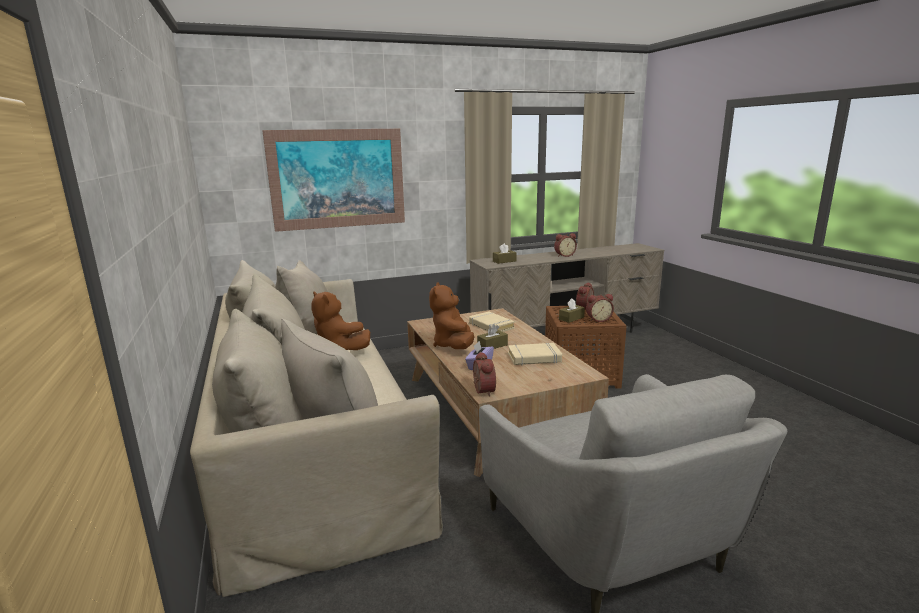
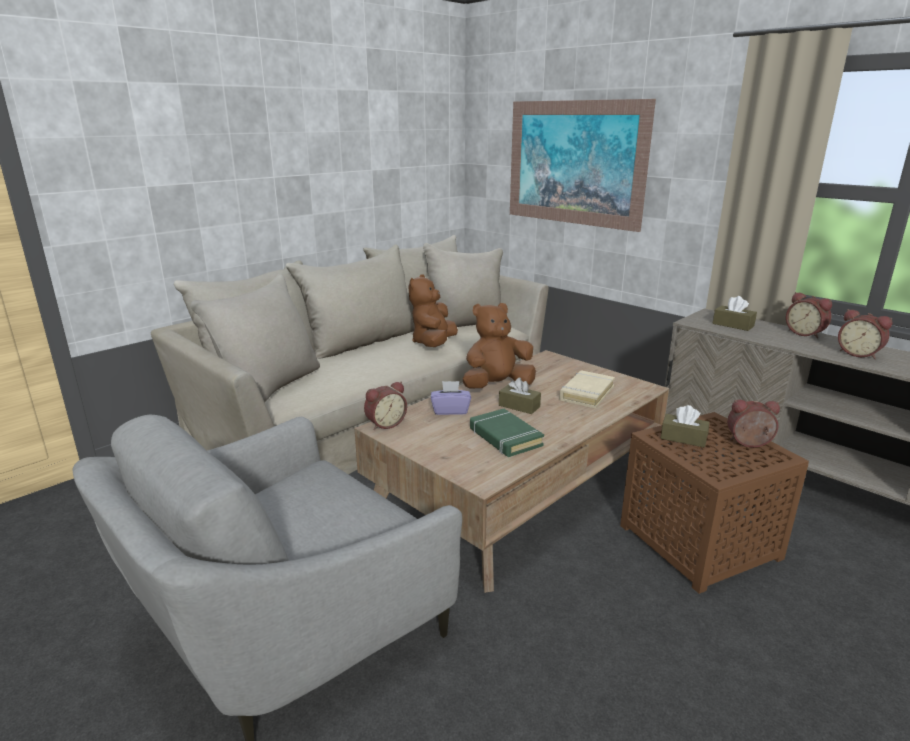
camera: 65 degrees right, 5 degrees up
beige book [508,343,562,365] -> green book [470,409,544,457]
alarm clock [586,294,614,322] -> alarm clock moved to [786,292,832,339]

